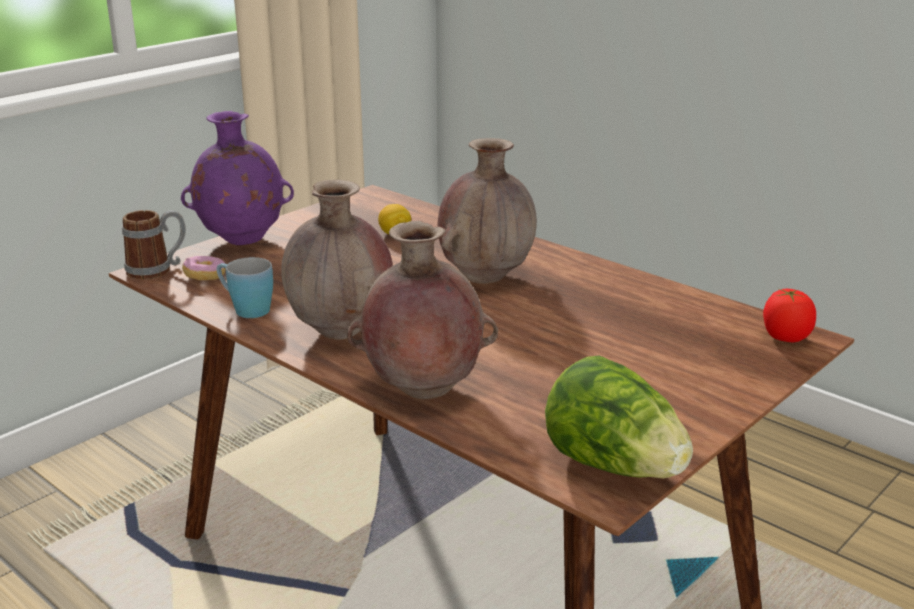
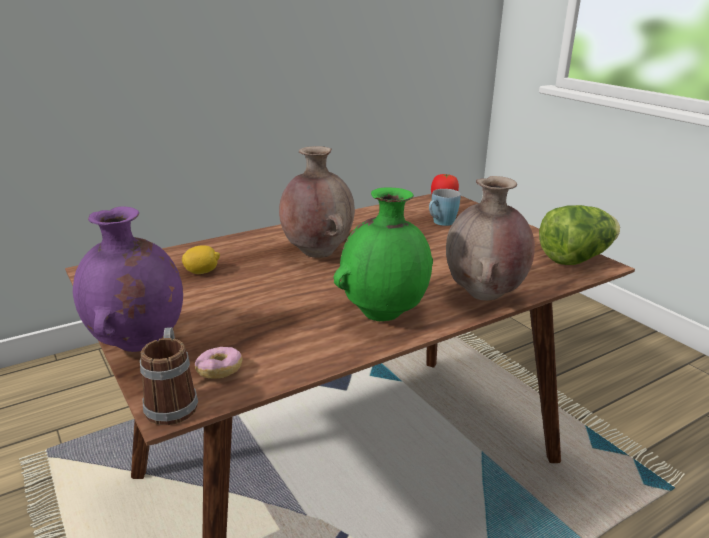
camera: 75 degrees left, 0 degrees up
blue mug [217,257,273,318] -> blue mug moved to [429,189,461,226]
brown vase [281,180,393,340] -> green vase [333,187,433,321]

